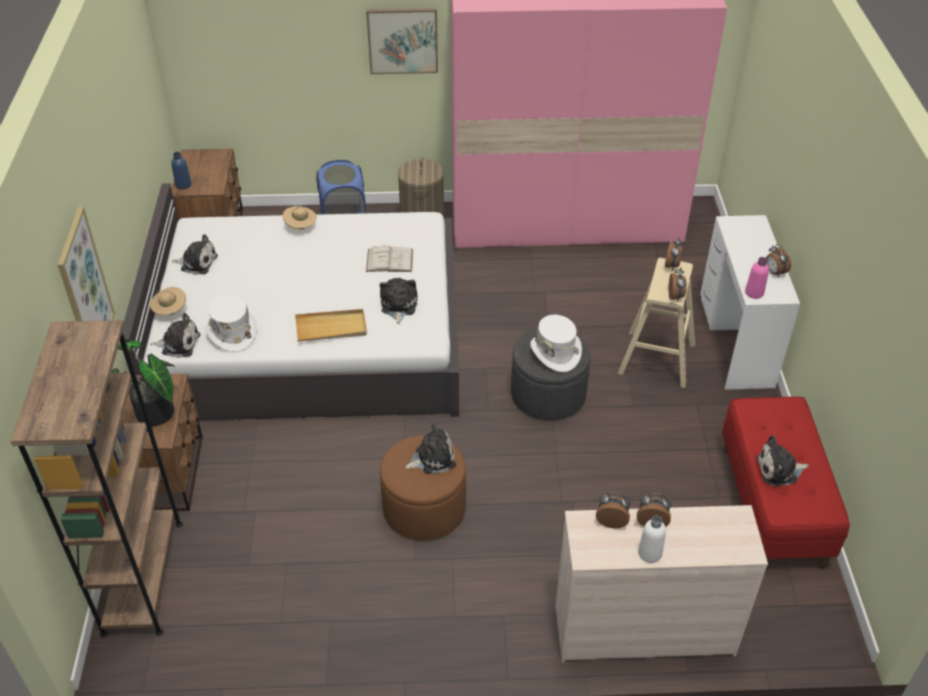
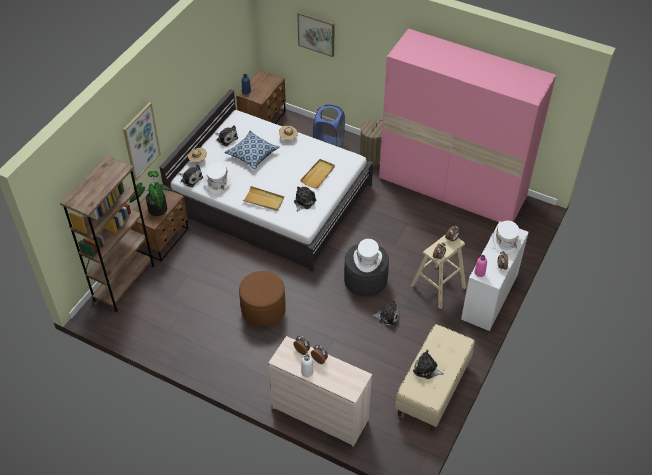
camera: 30 degrees right, 5 degrees up
picture [366,8,438,74] -> picture moved to [297,12,334,57]
white book [366,245,413,272] -> beige tray [300,159,335,189]
plush toy [405,424,456,474] -> plush toy moved to [372,301,399,326]
red bench [722,397,850,569] -> beige bench [395,324,475,431]
none -> pillow [224,131,280,169]
none -> white hat [492,220,522,255]

